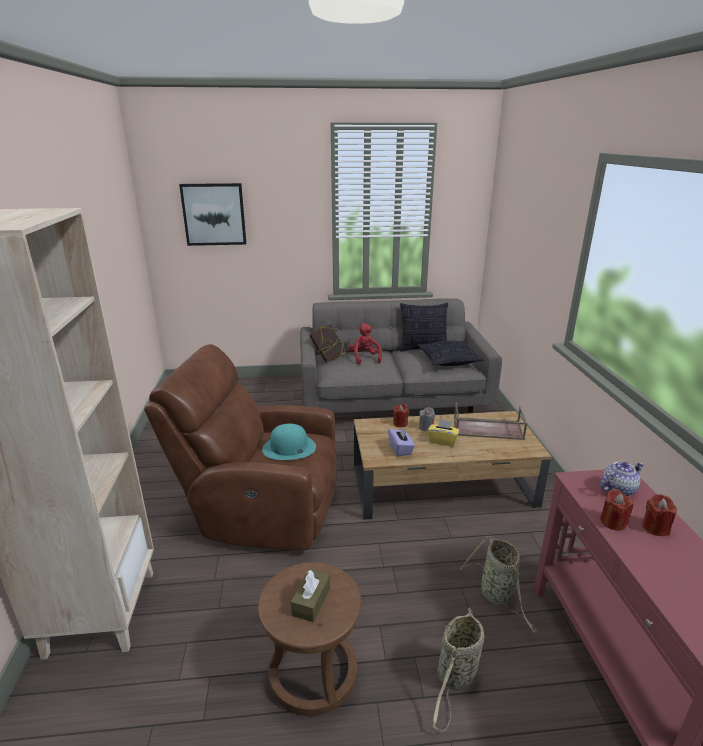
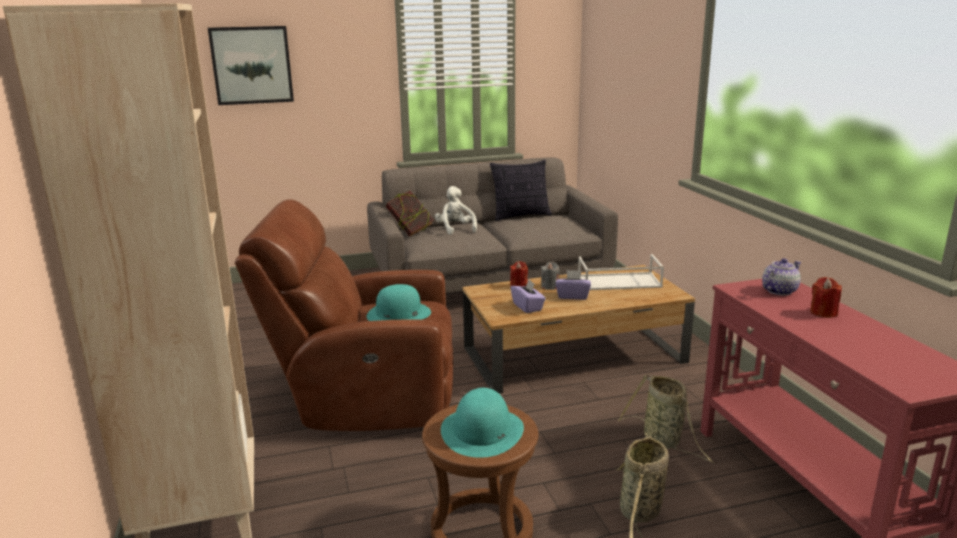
camera: 10 degrees left, 5 degrees down
brown tissue box [291,569,330,622] -> turquoise hat [441,388,524,458]
red plush toy [349,323,382,364] -> white plush toy [435,186,477,235]
pillow [417,341,484,366] -> none
yellow tissue box [428,419,460,446] -> purple tissue box [556,270,591,300]
brown tray [454,403,528,440] -> white tray [578,254,664,290]
red candle [600,489,633,531] -> none

